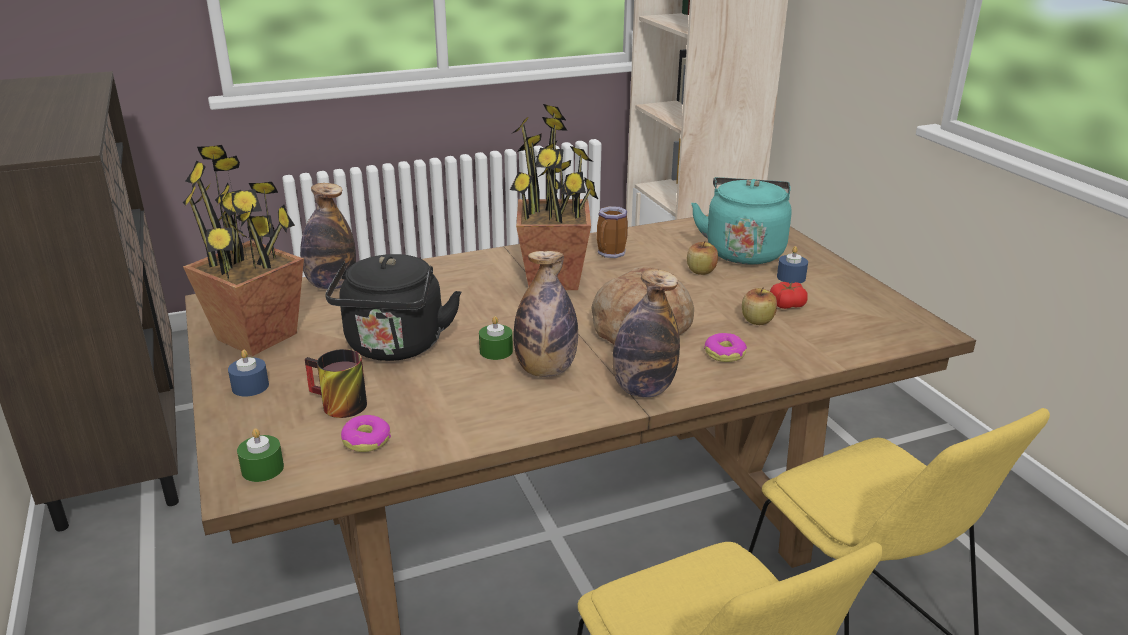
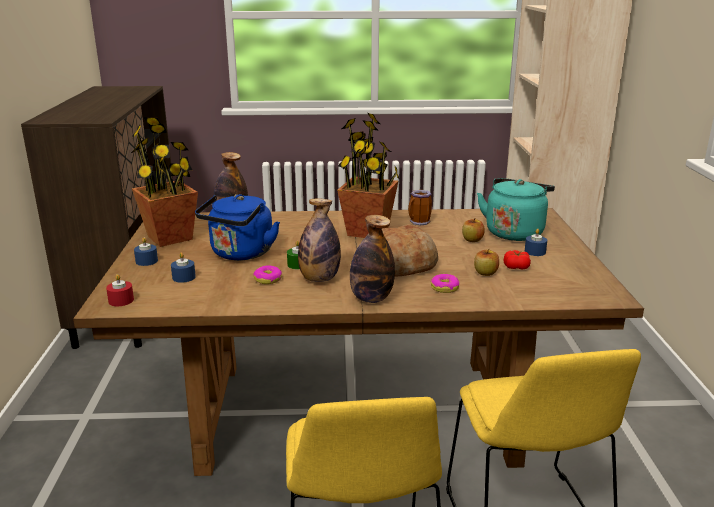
camera: 20 degrees right, 5 degrees down
green candle [237,428,284,482] -> red candle [106,274,134,306]
mug [305,349,367,418] -> blue candle [171,253,196,283]
black kettle [325,254,461,361] -> blue kettle [195,194,280,260]
donut [341,415,391,452] -> donut moved to [253,266,282,284]

